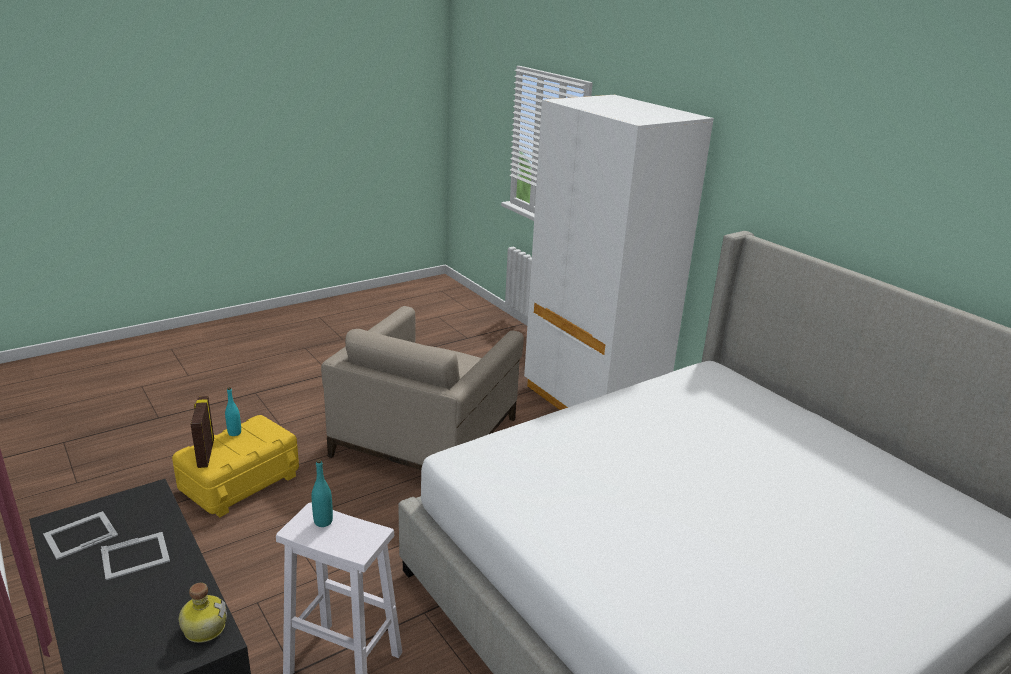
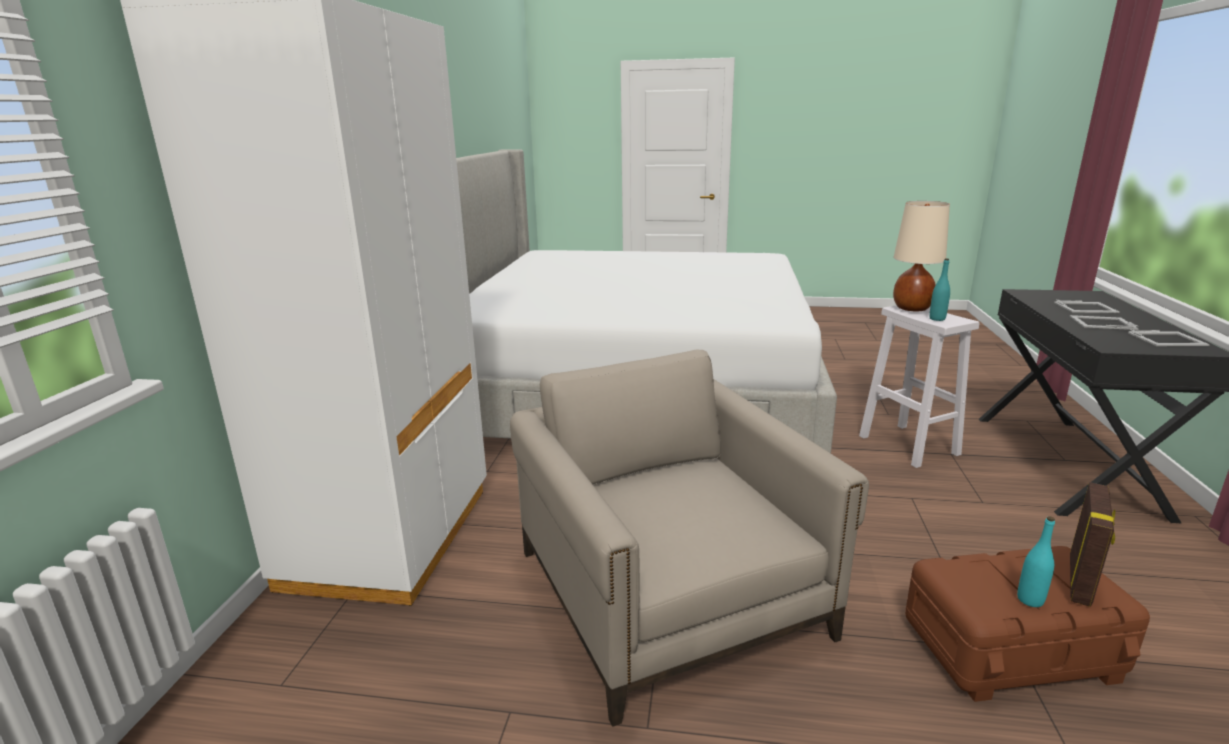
camera: 135 degrees left, 5 degrees down
yellow storage box [172,415,299,517] -> brown storage box [905,546,1150,702]
bottle [179,583,227,643] -> none
beige armchair [321,306,524,470] -> beige armchair turned 90 degrees counterclockwise [510,350,869,727]
none -> beige table lamp [893,201,950,311]
none -> picture frame [1054,299,1119,313]

